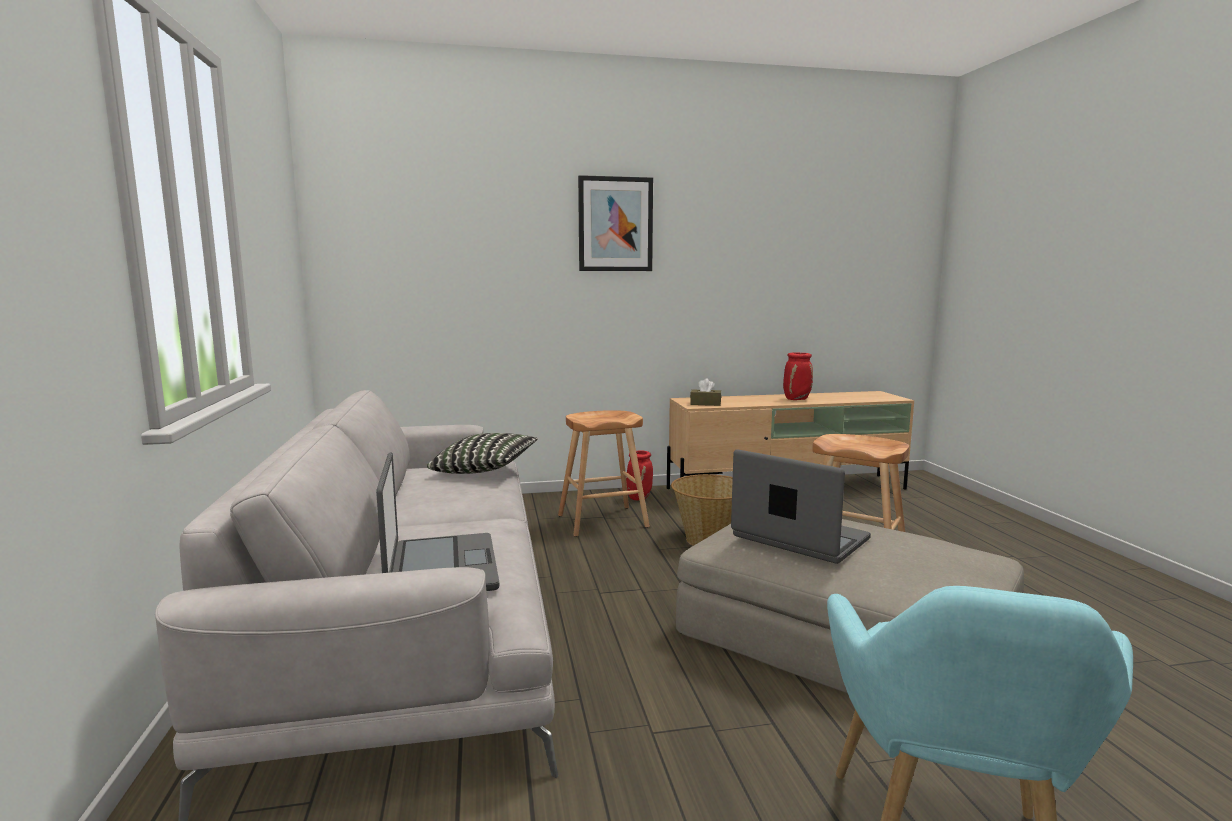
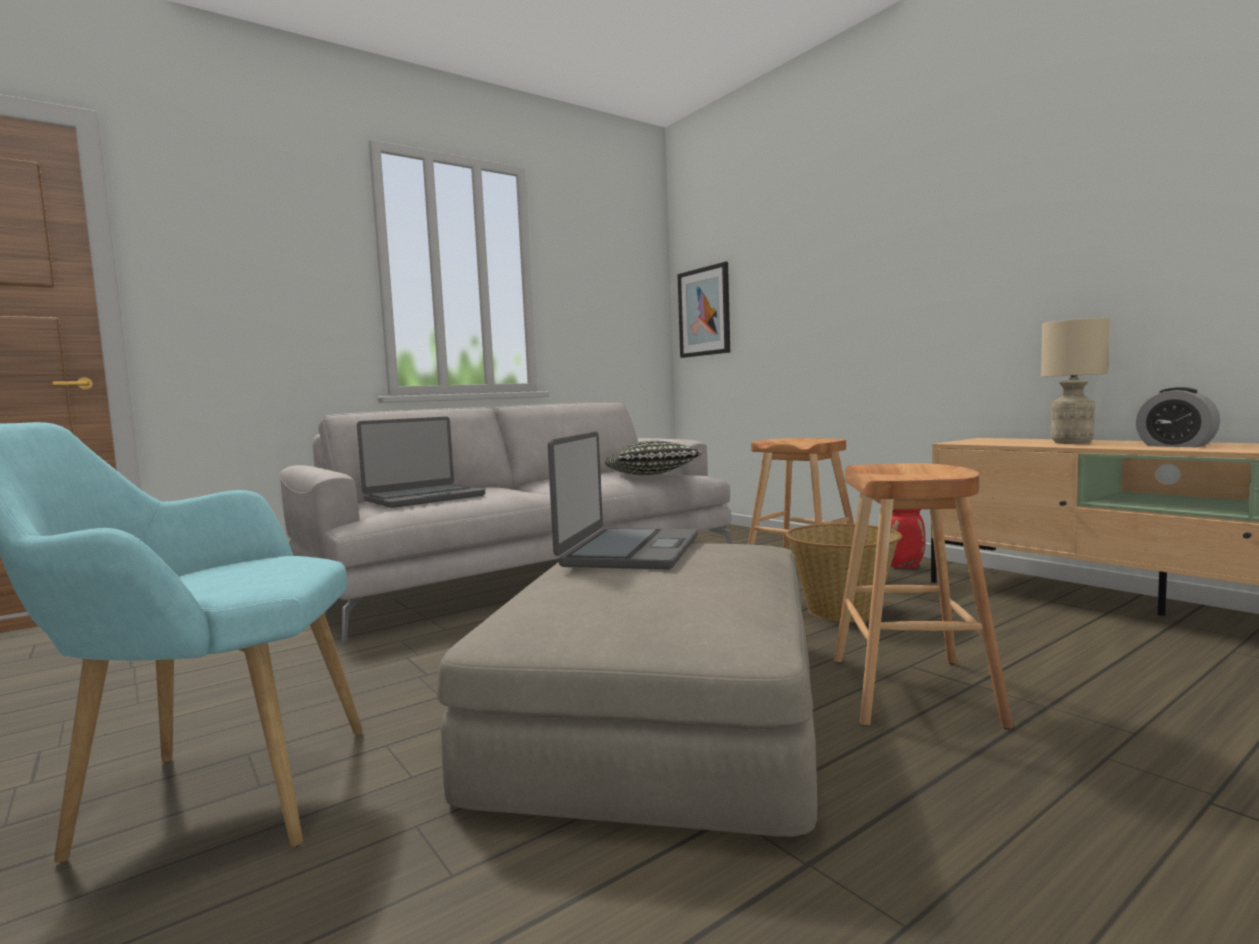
camera: 65 degrees right, 5 degrees down
picture [578,175,653,271] -> picture moved to [677,262,730,358]
brown tissue box [690,378,721,406] -> none
red vase [783,352,813,400] -> alarm clock [1136,387,1220,447]
none -> beige table lamp [1041,318,1110,444]

